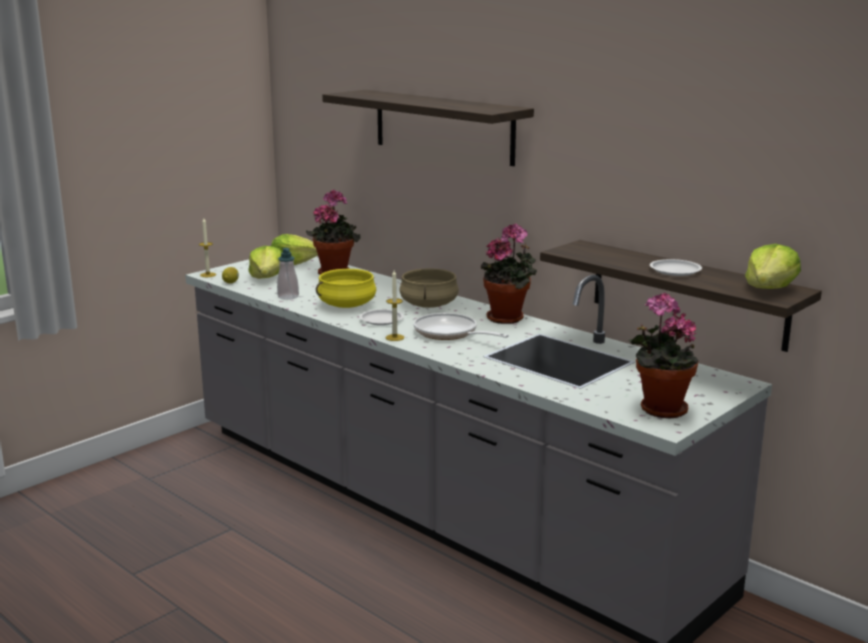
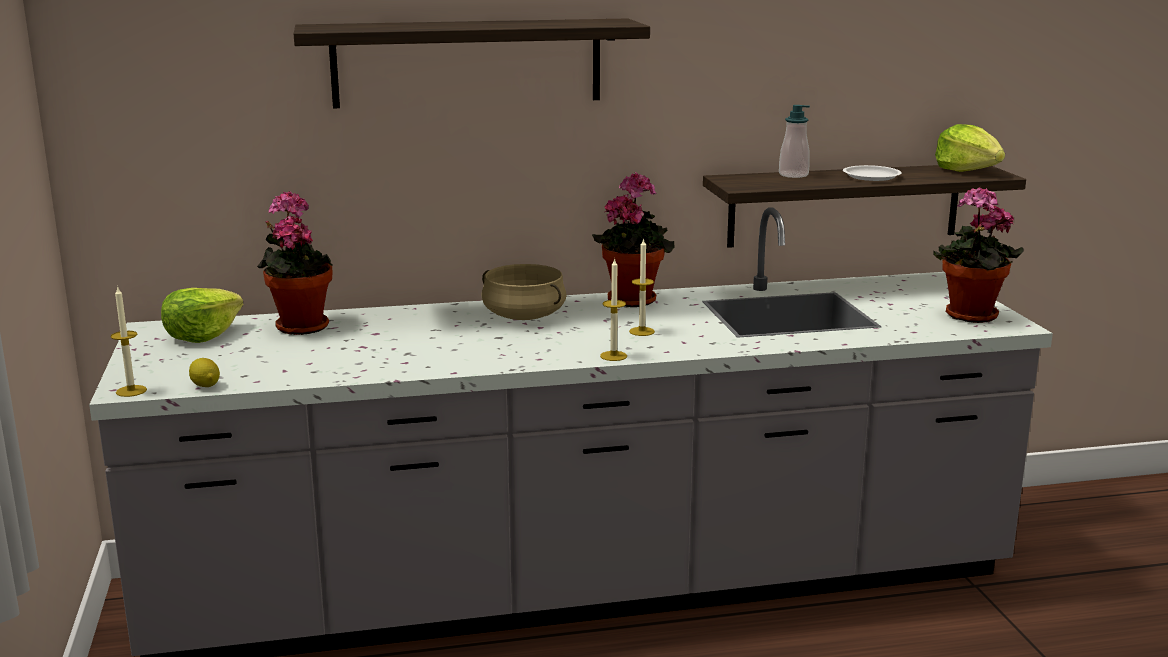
camera: 55 degrees left, 0 degrees up
lettuce [248,246,282,279] -> none
soap dispenser [277,248,299,300] -> soap dispenser moved to [779,105,810,178]
yellow cooking pot [316,269,376,308] -> none
white plate [360,309,404,325] -> none
frying pan [414,313,509,340] -> candle [629,238,655,336]

